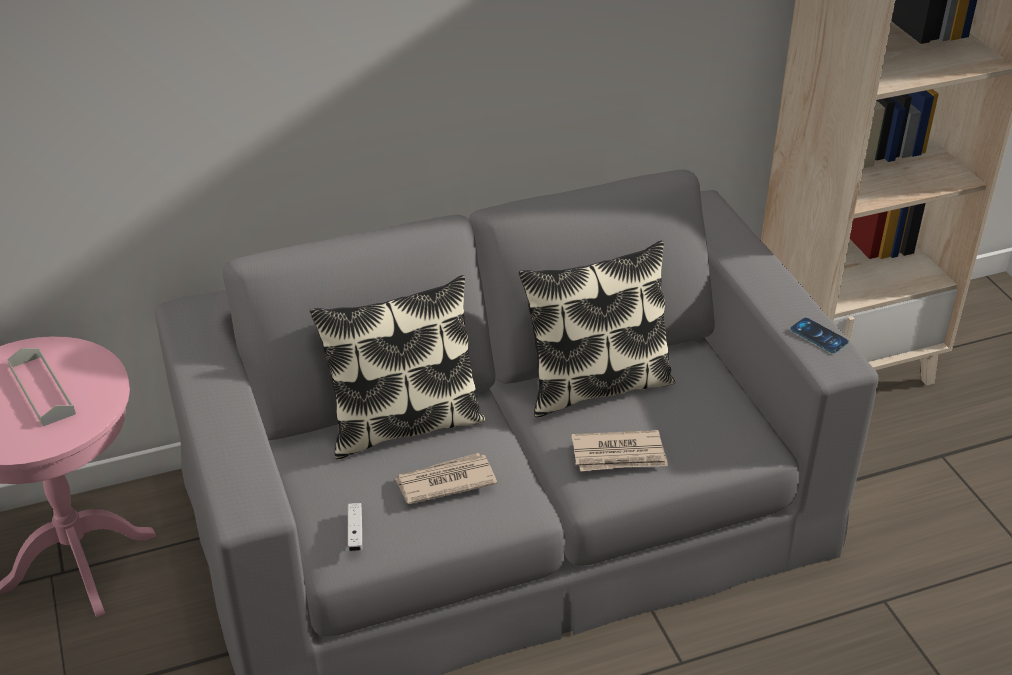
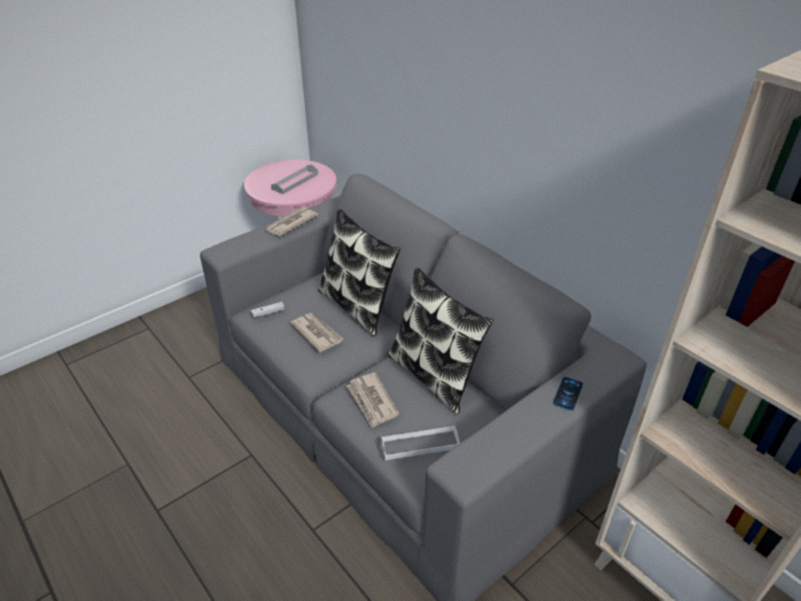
camera: 70 degrees right, 0 degrees up
phone [790,318,849,353] -> phone moved to [553,377,583,411]
none -> newspaper [264,207,318,236]
none -> white tray [381,426,460,460]

